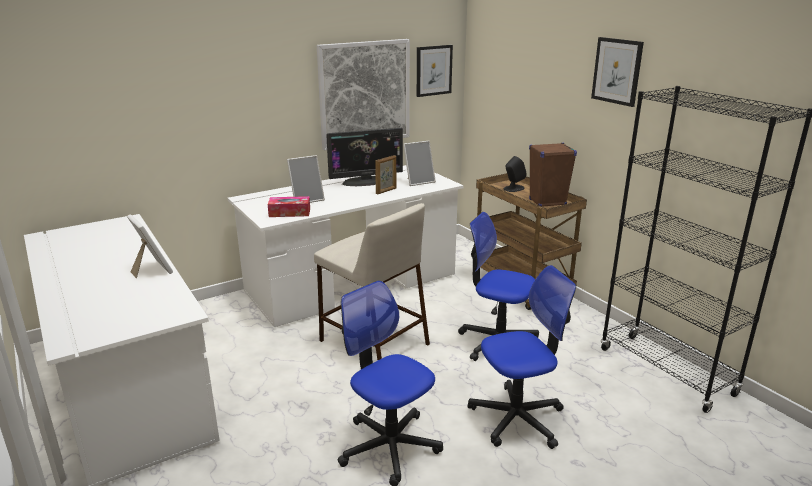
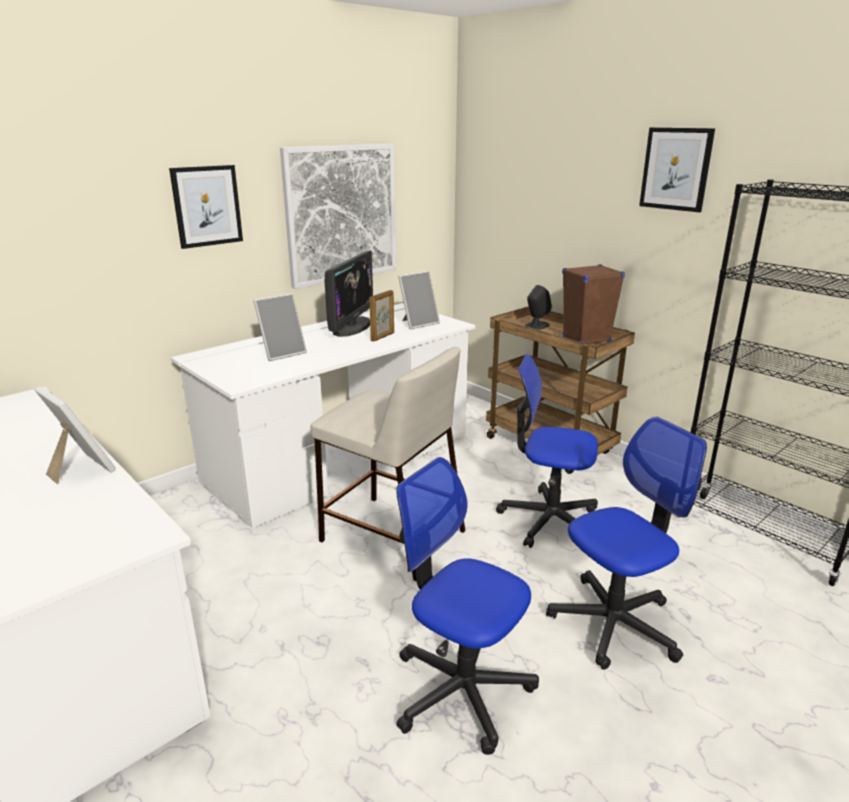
camera: 10 degrees left, 0 degrees up
tissue box [268,196,310,217] -> none
monitor [326,128,403,186] -> monitor turned 45 degrees counterclockwise [325,250,373,337]
picture [417,45,453,97] -> picture moved to [169,165,243,249]

